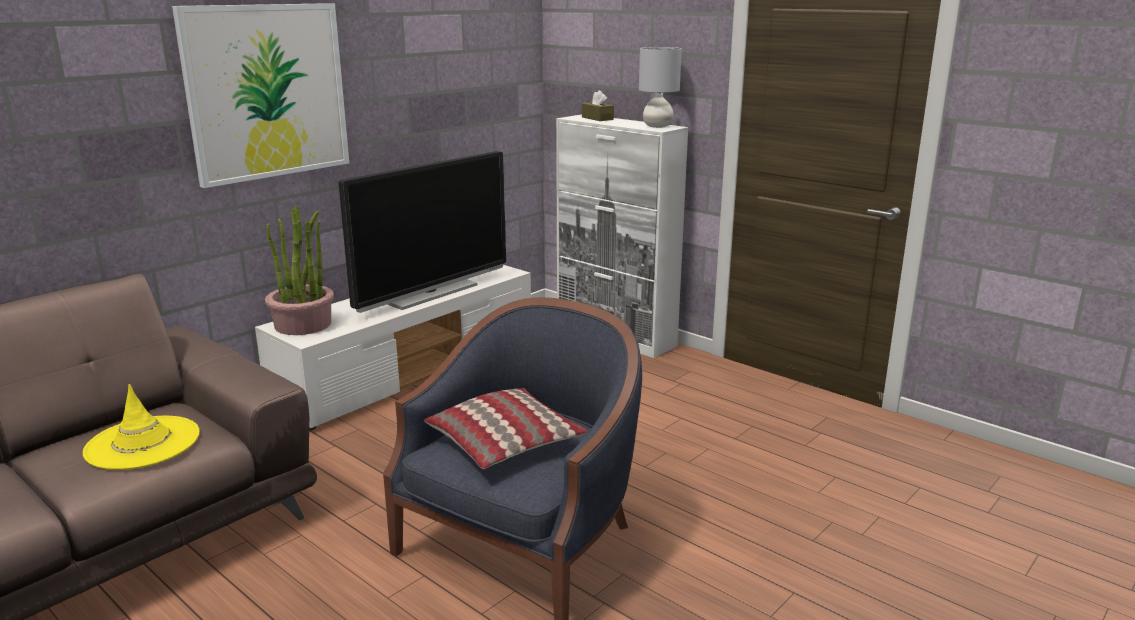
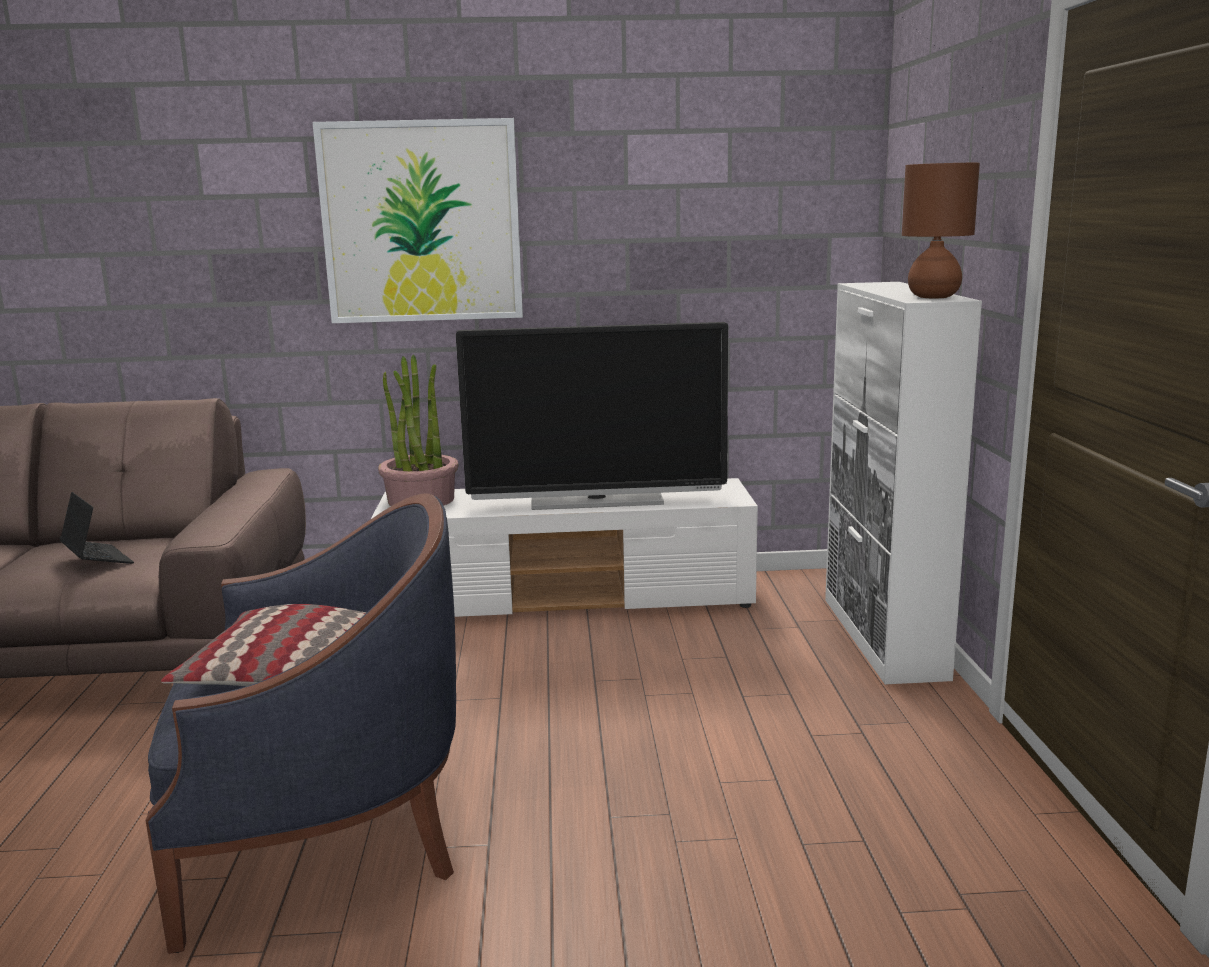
camera: 45 degrees right, 5 degrees down
yellow hat [83,384,200,470] -> laptop [60,492,134,564]
brown tissue box [582,90,614,121] -> none
grey table lamp [639,47,682,128] -> brown table lamp [902,163,980,298]

